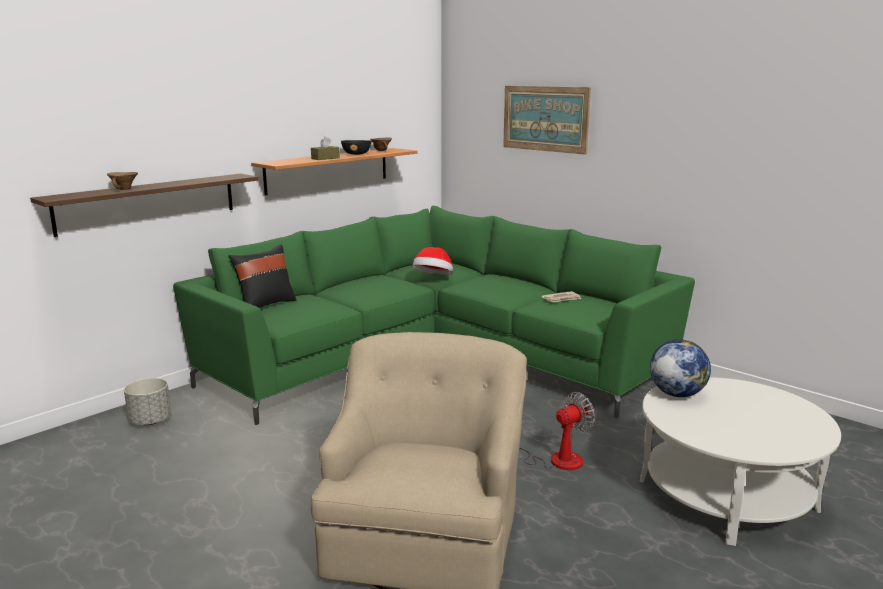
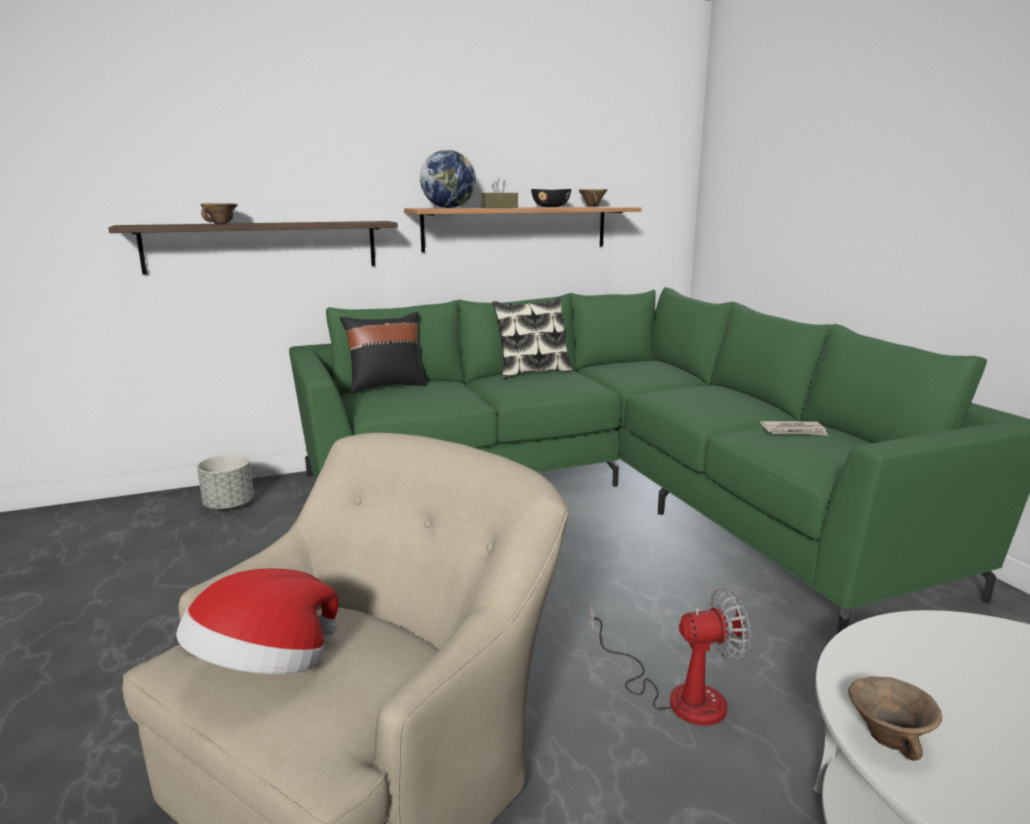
camera: 25 degrees right, 0 degrees up
hat [412,247,453,275] -> hat moved to [176,569,339,674]
picture [503,86,591,155] -> none
globe [650,339,711,397] -> globe moved to [420,150,476,208]
none -> pillow [492,297,572,379]
none -> brown bowl [848,676,942,760]

